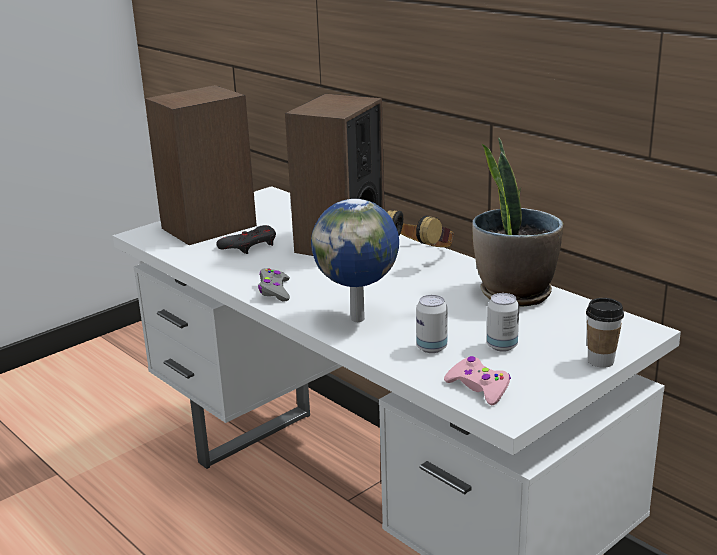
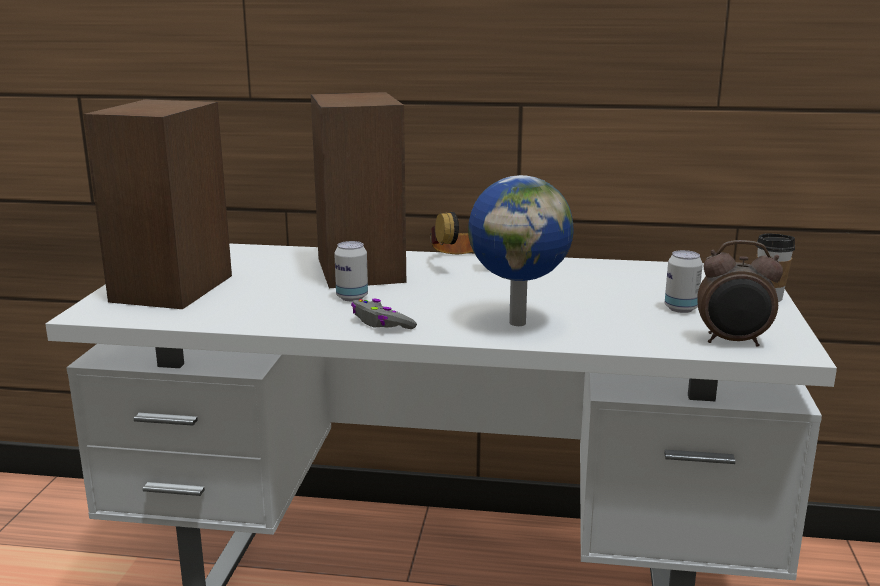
camera: 40 degrees left, 5 degrees down
grey game controller [216,225,276,254] -> none
can [416,295,448,353] -> can moved to [334,241,368,301]
pink game controller [444,356,511,405] -> alarm clock [697,240,783,347]
potted plant [473,138,563,306] -> none

